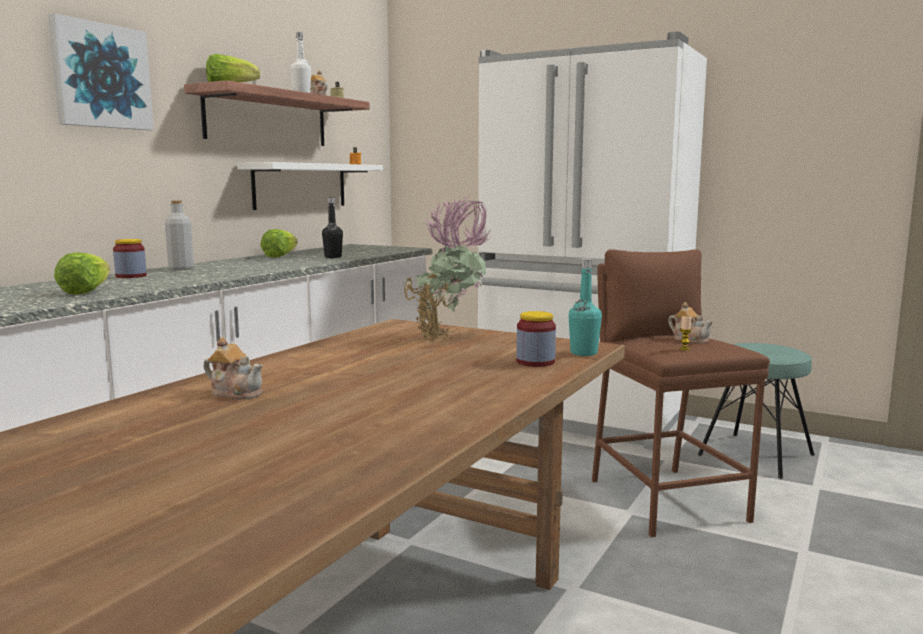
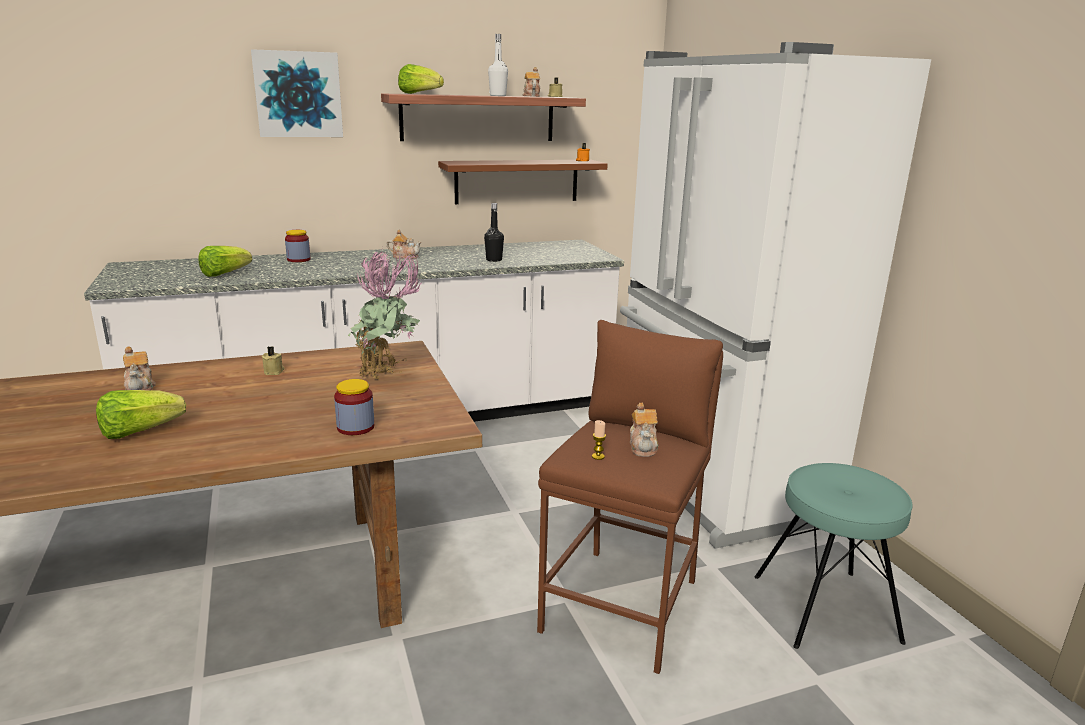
camera: 40 degrees right, 10 degrees up
grey bottle [165,200,194,270] -> none
white shelf [237,162,383,210] -> brown shelf [438,160,608,204]
lettuce [260,229,298,258] -> lettuce moved to [96,390,186,439]
turquoise bottle [569,259,602,356] -> none
none -> beige candle [262,346,285,375]
none -> teapot [386,229,421,259]

